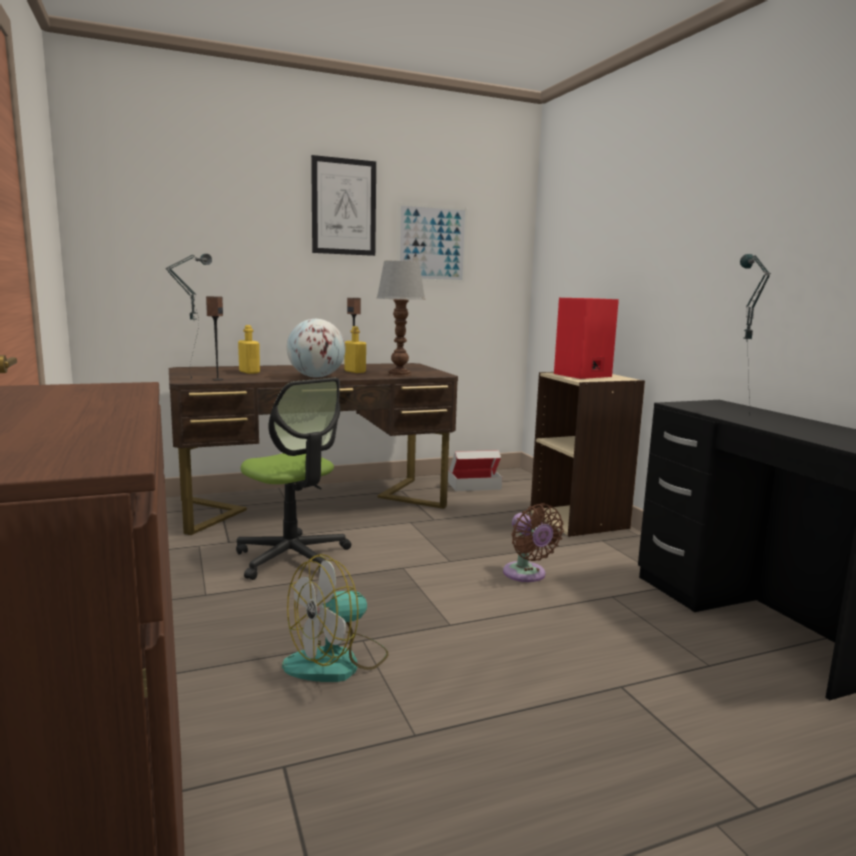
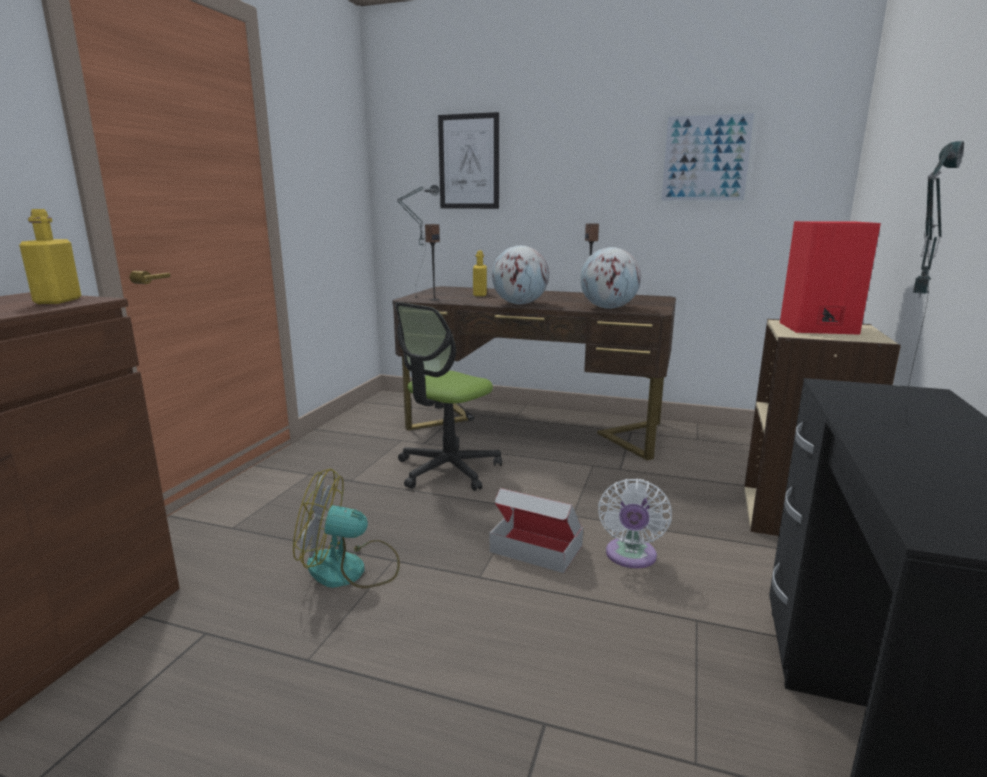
camera: 40 degrees right, 5 degrees up
office chair [236,378,351,580] -> office chair turned 45 degrees clockwise [395,302,502,491]
picture [311,155,376,256] -> picture moved to [438,112,499,209]
yellow bottle [344,326,366,373] -> yellow bottle moved to [19,209,81,304]
table lamp [377,261,426,376] -> globe [580,247,641,309]
cardboard box [448,450,502,491] -> cardboard box moved to [490,488,583,573]
brown fan [503,503,564,582] -> white fan [598,478,672,568]

